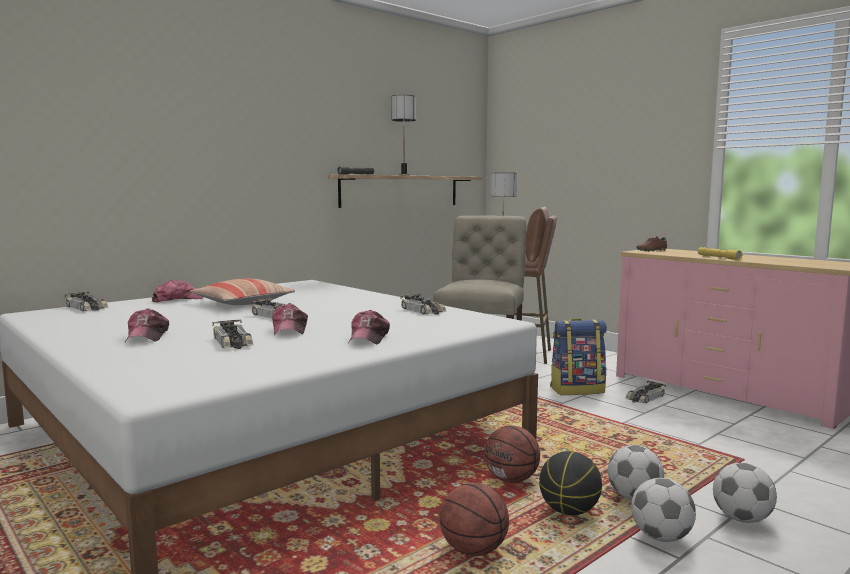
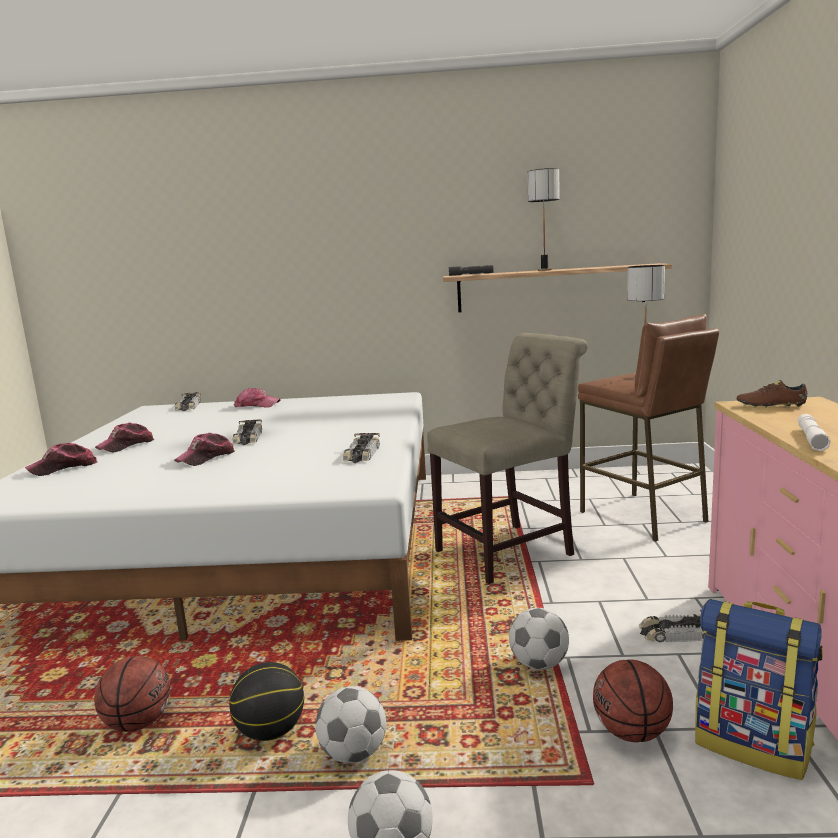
camera: 45 degrees right, 5 degrees up
pillow [190,279,295,305] -> none
toy car [212,319,253,349] -> none
cap [348,310,390,344] -> cap moved to [25,443,97,476]
basketball [484,425,540,483] -> basketball moved to [593,659,673,742]
backpack [550,319,607,395] -> backpack moved to [695,599,823,780]
football [631,478,696,542] -> football moved to [509,608,569,670]
yellow flashlight [698,247,743,260] -> white flashlight [798,414,831,451]

